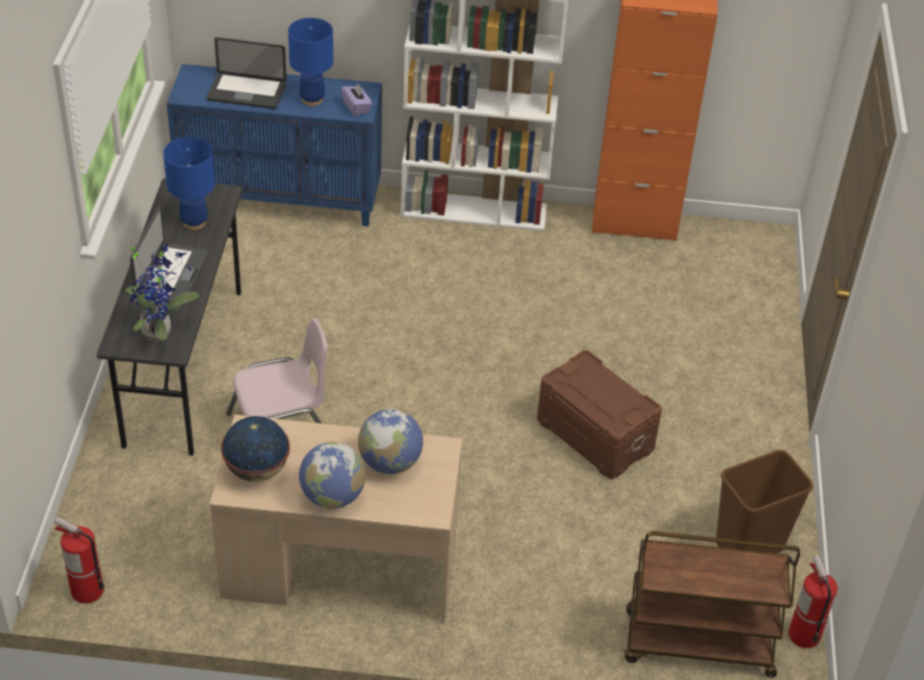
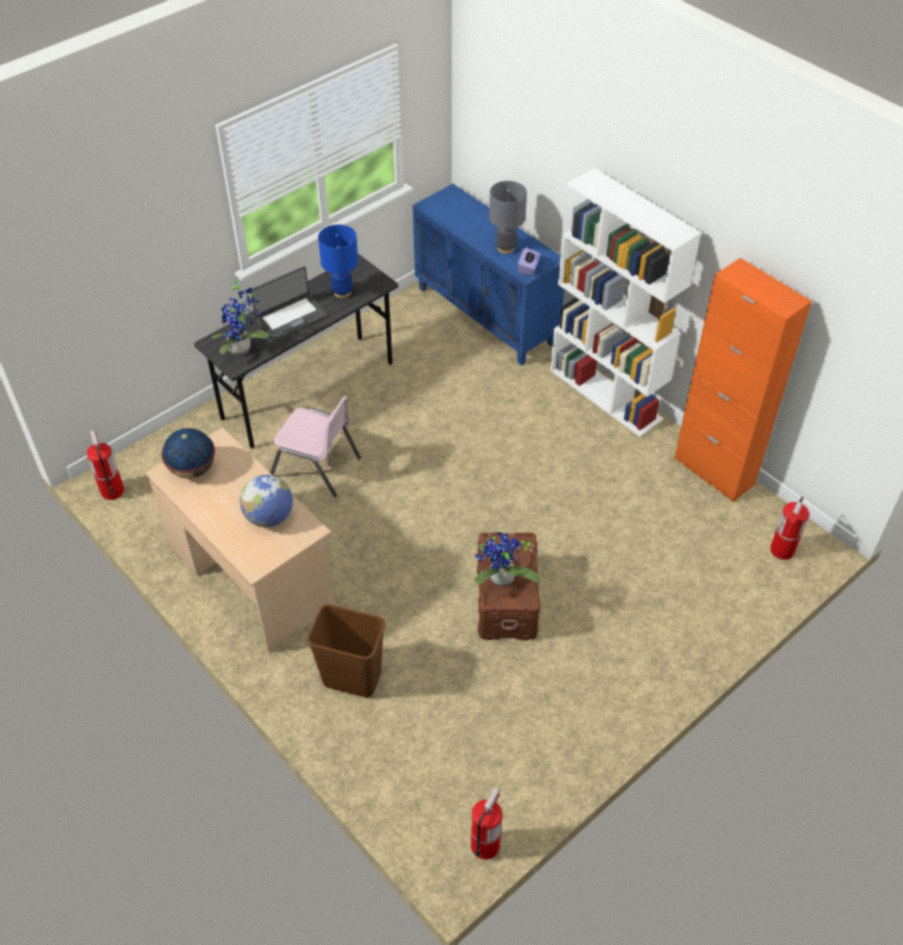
camera: 45 degrees right, 5 degrees up
laptop [207,37,286,109] -> none
blue table lamp [288,18,333,106] -> grey table lamp [489,181,527,254]
globe [299,442,366,509] -> none
brown cart [625,531,800,678] -> none
brown trash can [716,450,813,553] -> brown trash can moved to [307,604,385,698]
none -> potted plant [475,532,541,587]
none -> fire extinguisher [770,497,809,560]

